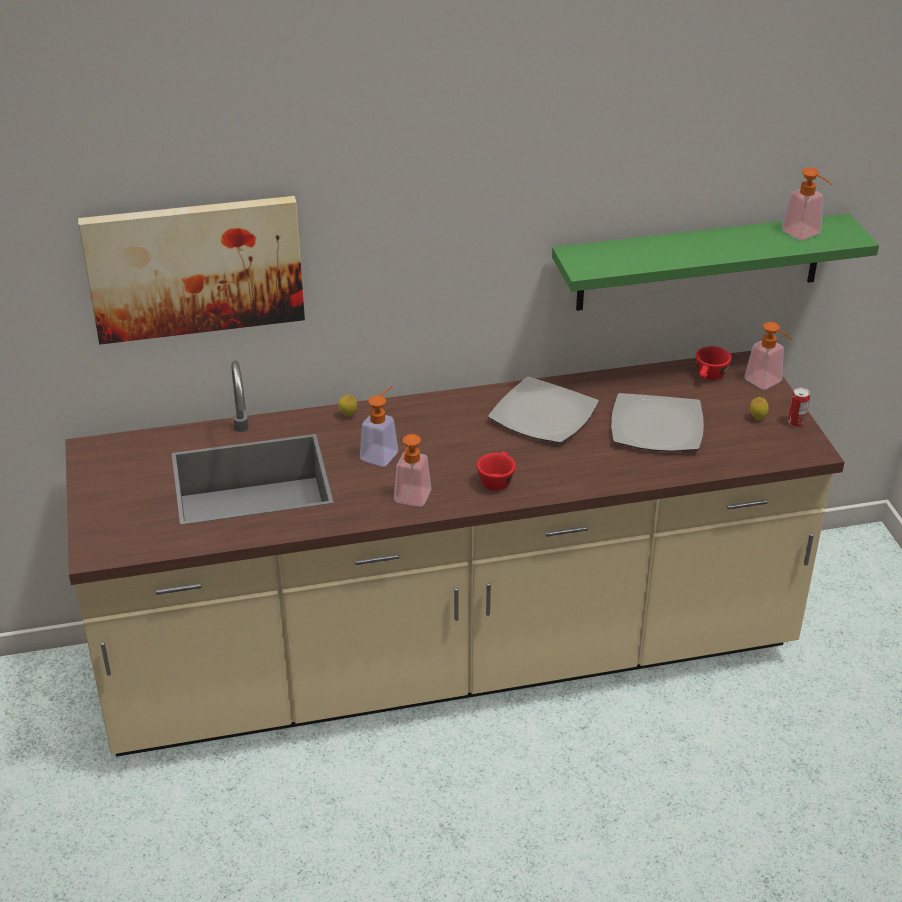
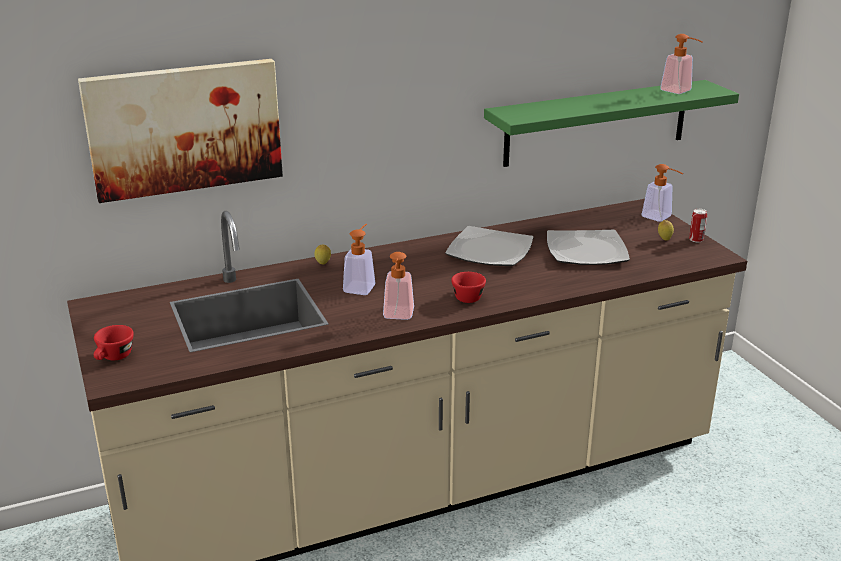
camera: 10 degrees left, 10 degrees down
red cup [696,346,731,380] -> red cup moved to [94,325,134,360]

